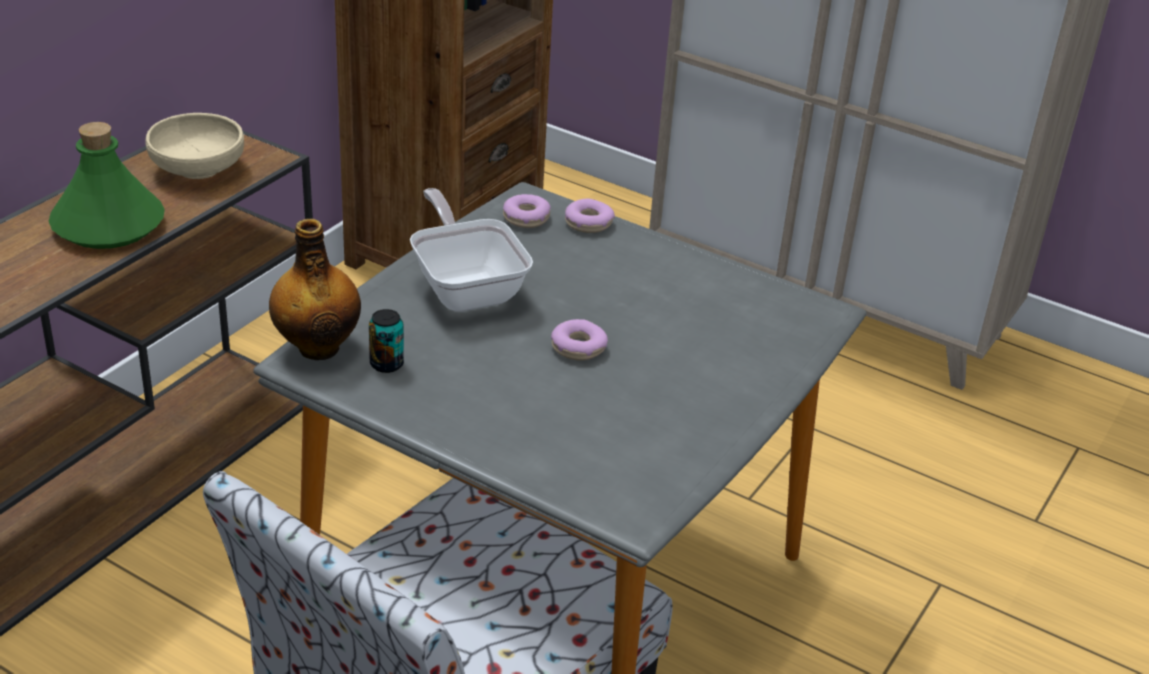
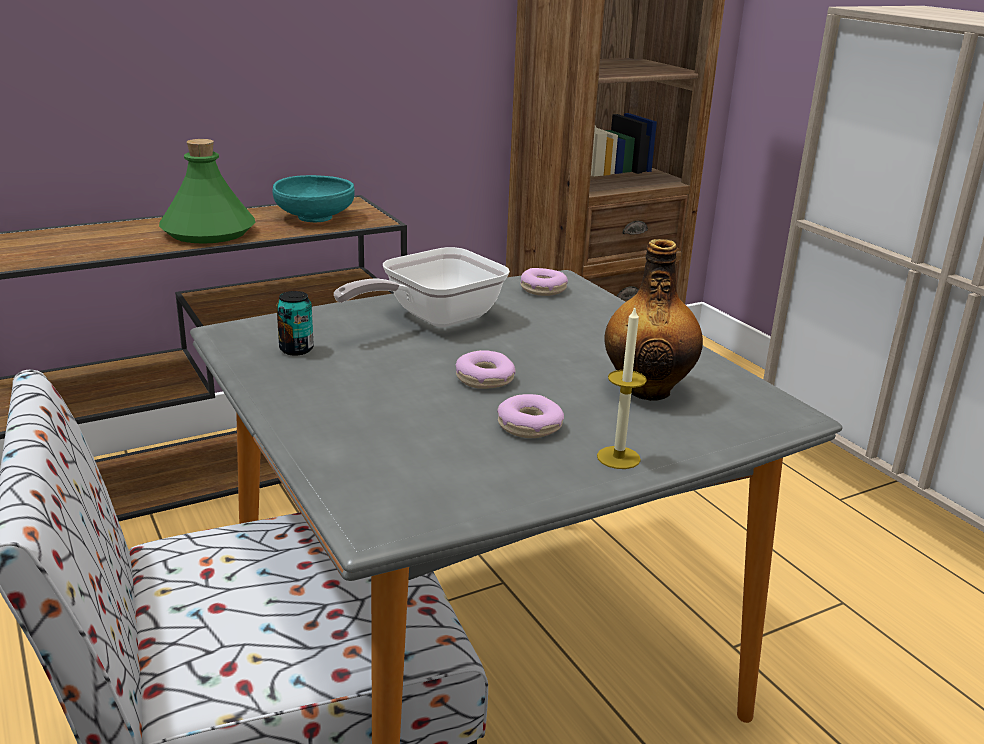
camera: 30 degrees right, 10 degrees down
beige bowl [146,113,244,179] -> turquoise bowl [273,175,355,223]
bottle [269,219,361,360] -> bottle moved to [604,239,703,401]
frying pan [410,188,533,312] -> frying pan turned 135 degrees counterclockwise [334,247,510,327]
donut [565,198,615,233] -> donut moved to [497,394,564,438]
none -> candle [597,308,647,469]

